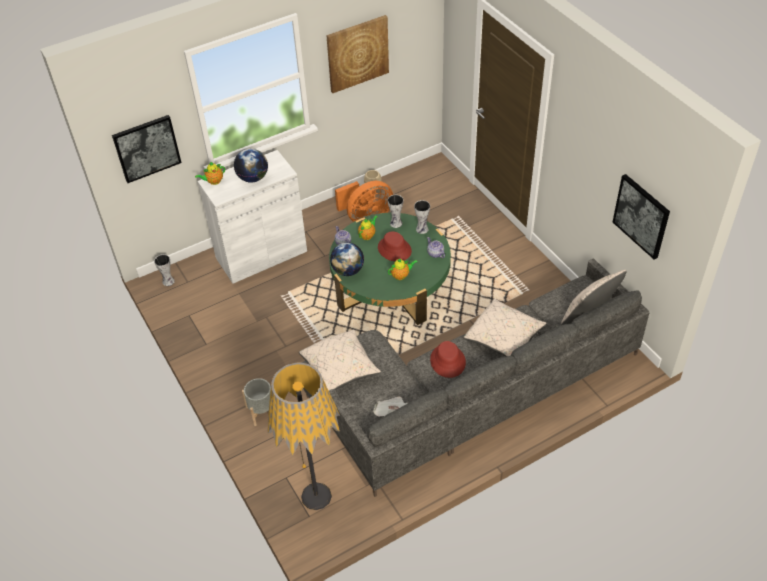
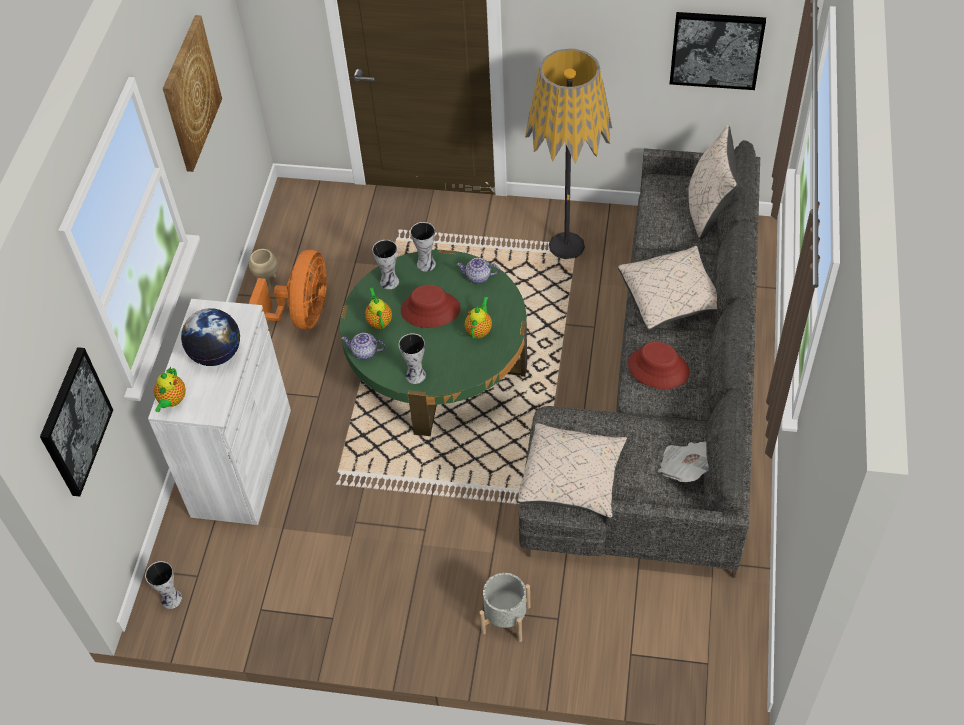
camera: 50 degrees left, 5 degrees up
floor lamp [268,362,340,510] -> floor lamp moved to [525,48,612,259]
globe [330,242,364,276] -> vase [398,333,426,384]

